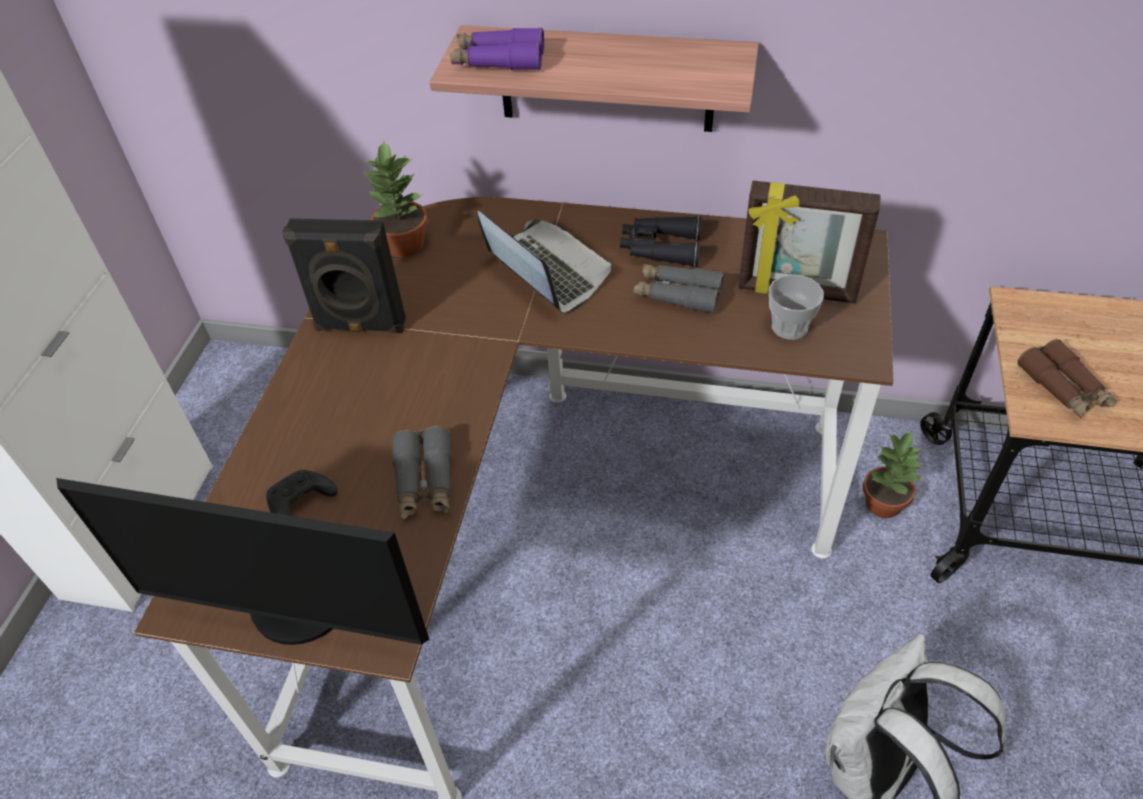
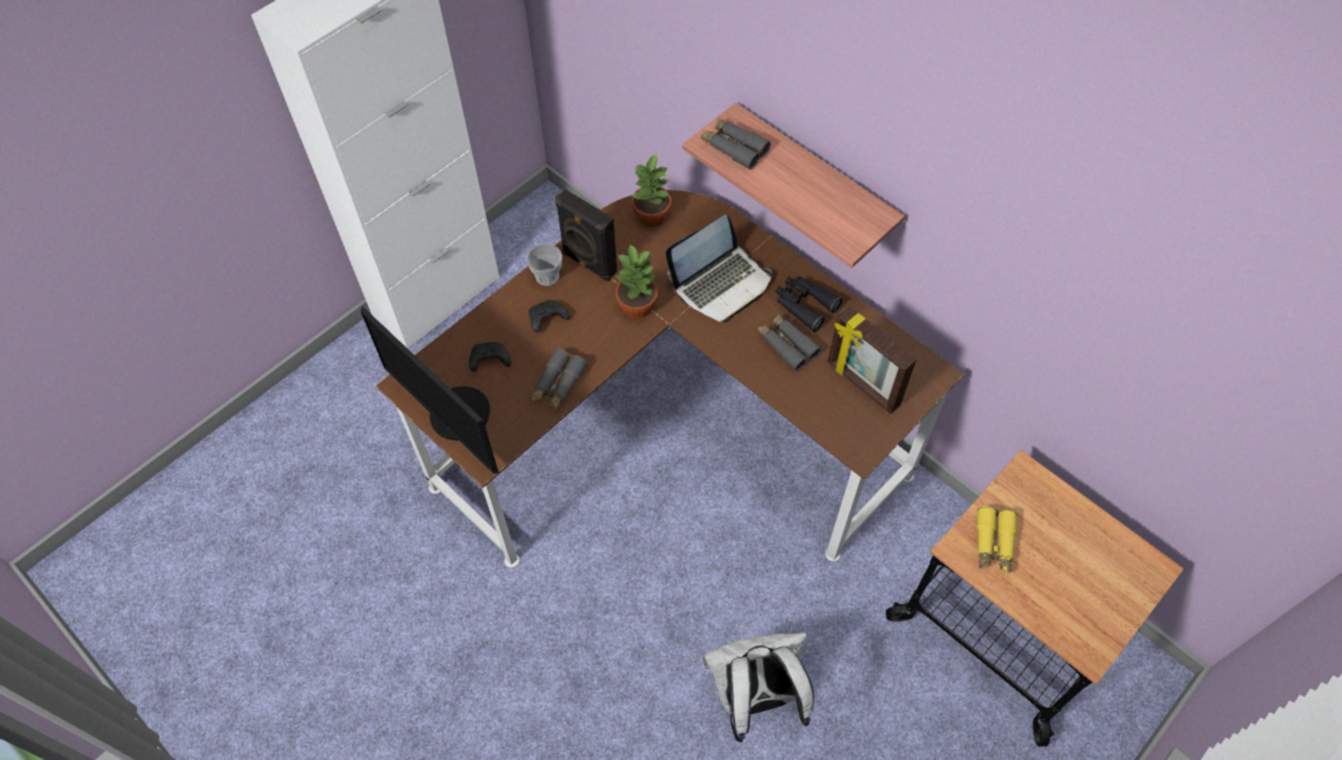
camera: 30 degrees right, 10 degrees up
purple binoculars [450,28,544,70] -> grey binoculars [701,118,771,169]
laptop [477,211,612,314] -> laptop turned 60 degrees clockwise [665,215,772,323]
cup [769,275,824,340] -> cup moved to [527,244,562,286]
potted plant [863,431,923,518] -> potted plant moved to [616,244,658,319]
brown binoculars [1017,339,1117,418] -> yellow binoculars [977,506,1017,573]
none -> black game controller [529,300,570,333]

